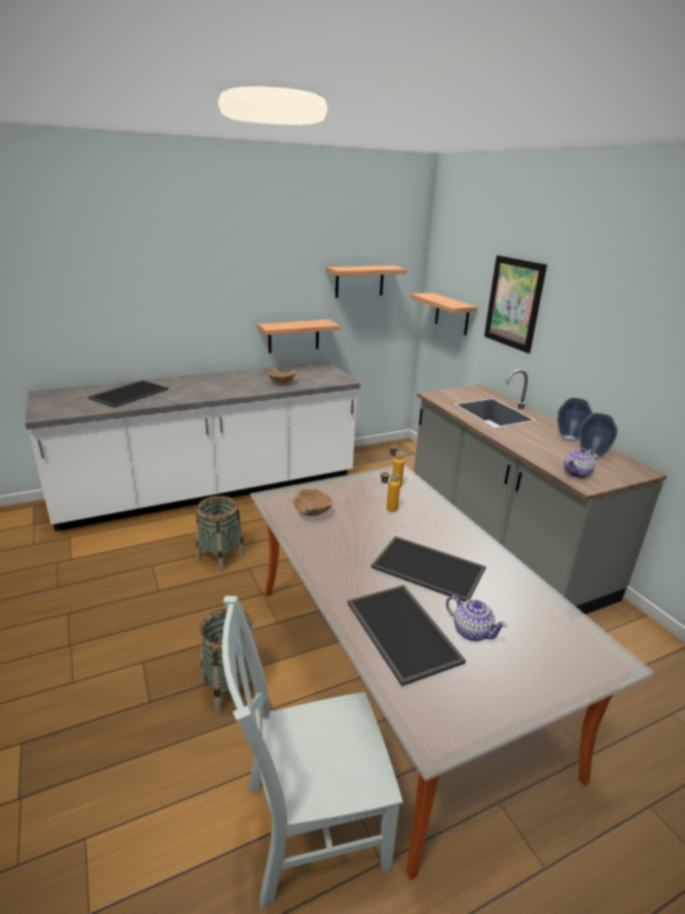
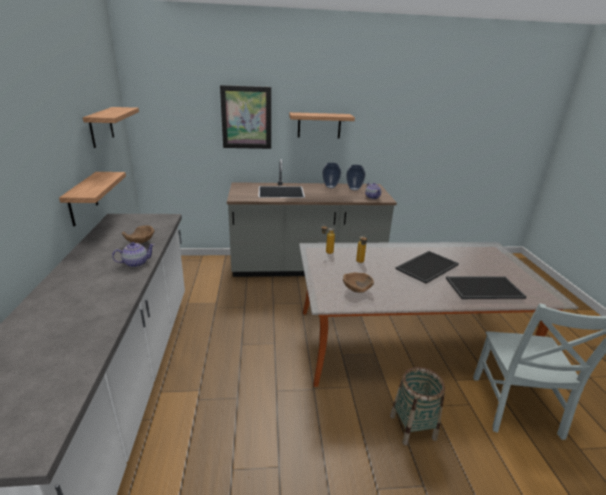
camera: 70 degrees left, 0 degrees up
tray [88,380,168,408] -> none
basket [196,496,245,572] -> none
shelf [410,293,477,335] -> shelf moved to [289,112,355,138]
teapot [446,596,507,641] -> teapot moved to [112,242,155,267]

